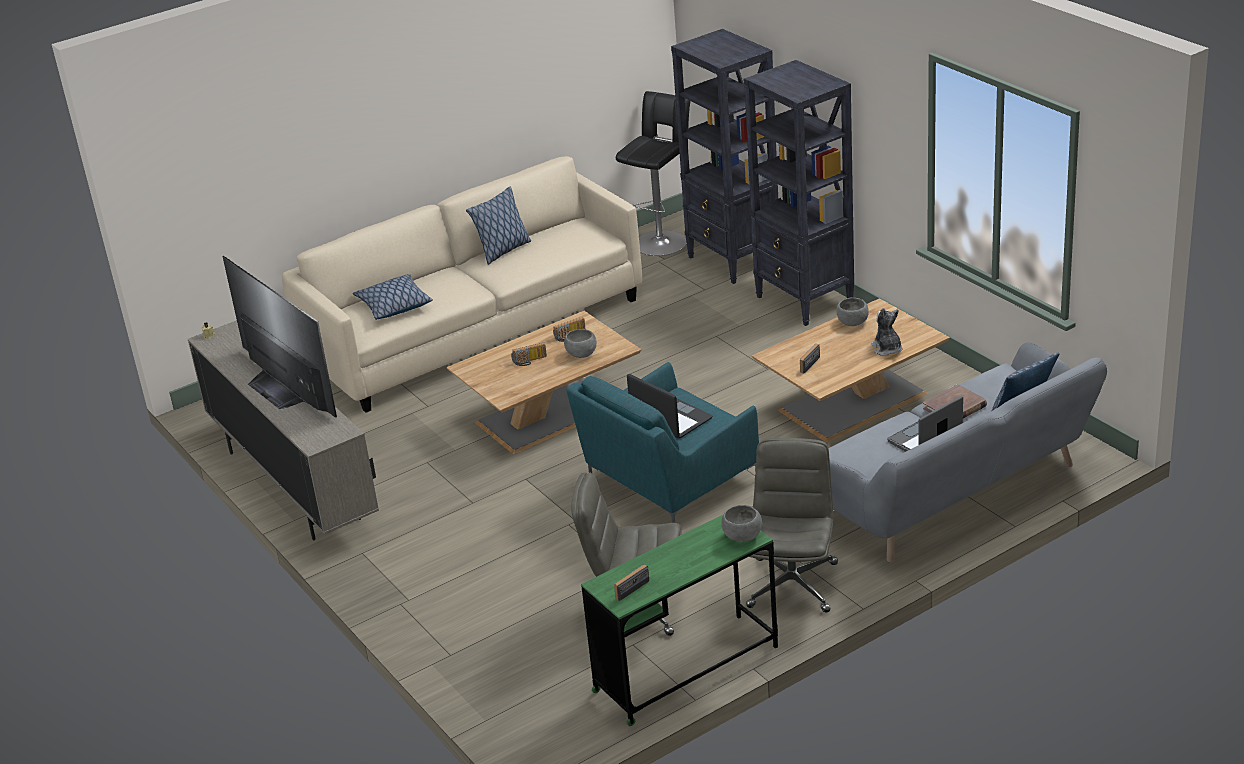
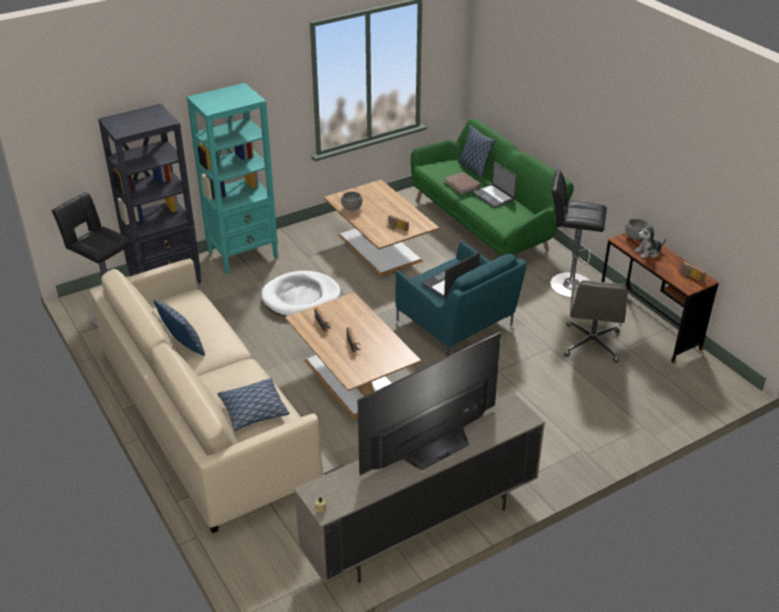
camera: 90 degrees left, 5 degrees up
grey bowl [564,329,597,358] -> none
green desk [581,515,778,726] -> brown desk [602,233,719,363]
black bookcase [744,60,854,326] -> turquoise bookcase [187,83,278,274]
grey office chair [746,438,838,613] -> black stool [550,170,607,297]
grey sofa [828,342,1107,563] -> green sofa [411,118,574,256]
plush toy [871,308,903,356] -> plush toy moved to [635,223,666,258]
none -> white dog bed [261,271,341,316]

